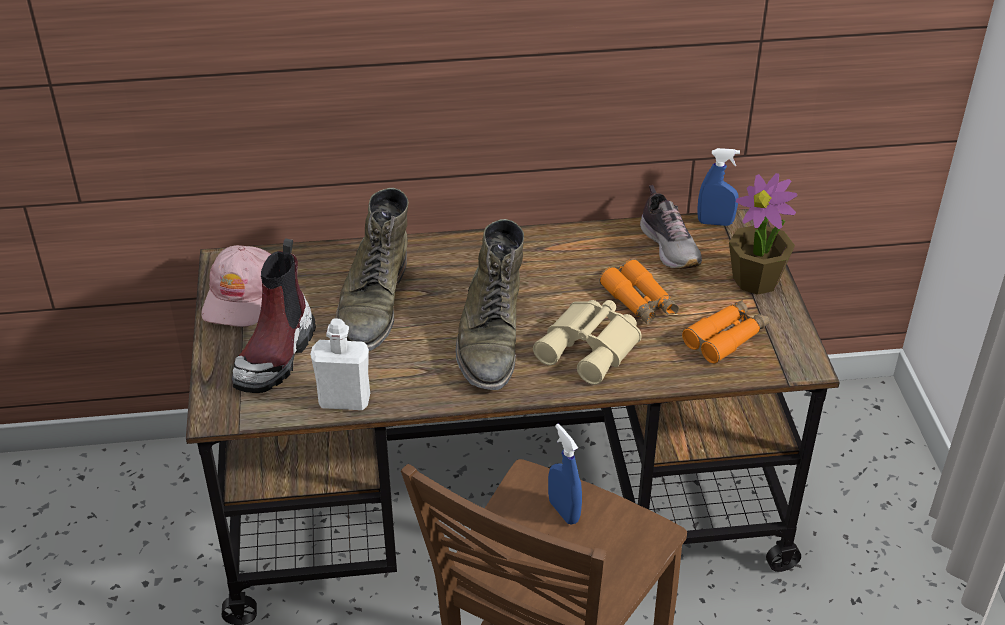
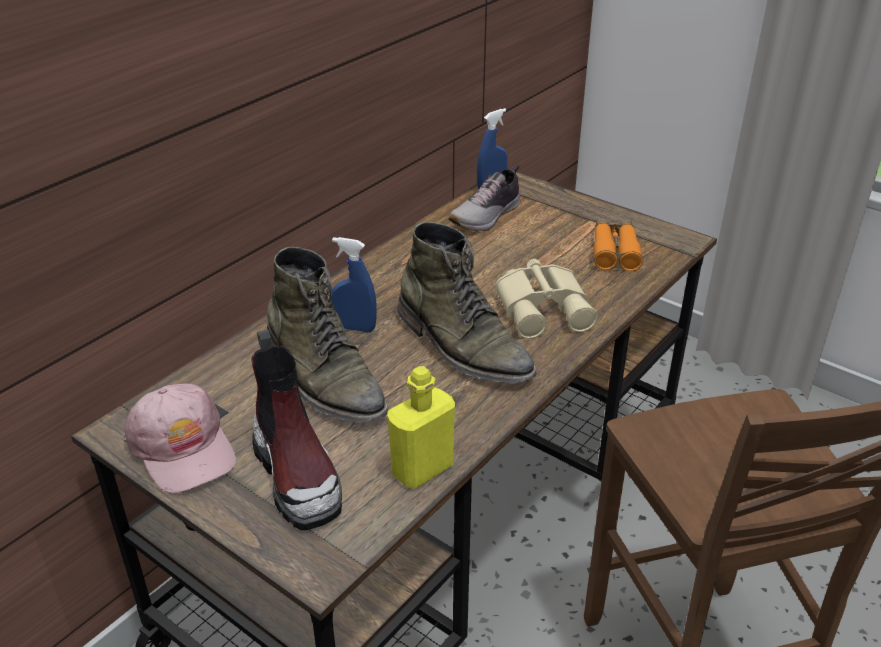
camera: 45 degrees left, 5 degrees down
white bottle [310,318,370,410] -> yellow bottle [387,366,455,489]
blue spray bottle [548,424,582,525] -> blue spray bottle moved to [331,237,377,332]
orange binoculars [600,259,679,325] -> none
shoe [640,185,702,269] -> shoe turned 105 degrees clockwise [448,164,520,232]
potted plant [729,173,797,295] -> none

